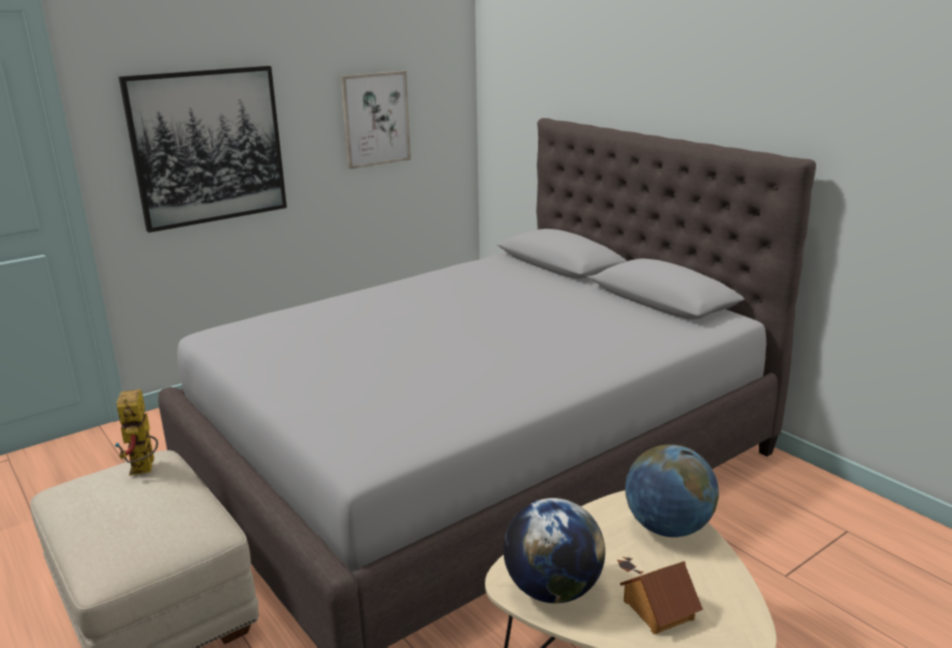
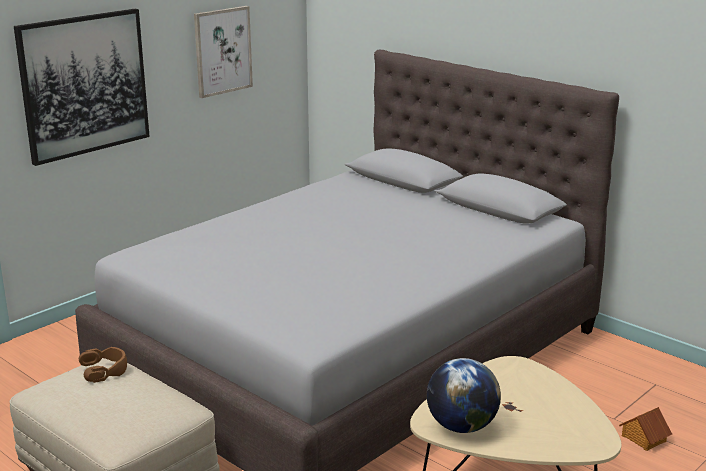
camera: 10 degrees left, 0 degrees up
toy robot [114,389,158,476] -> brown headphones [79,347,127,383]
toy house [620,561,703,634] -> toy house moved to [619,407,672,451]
globe [625,444,719,537] -> none

